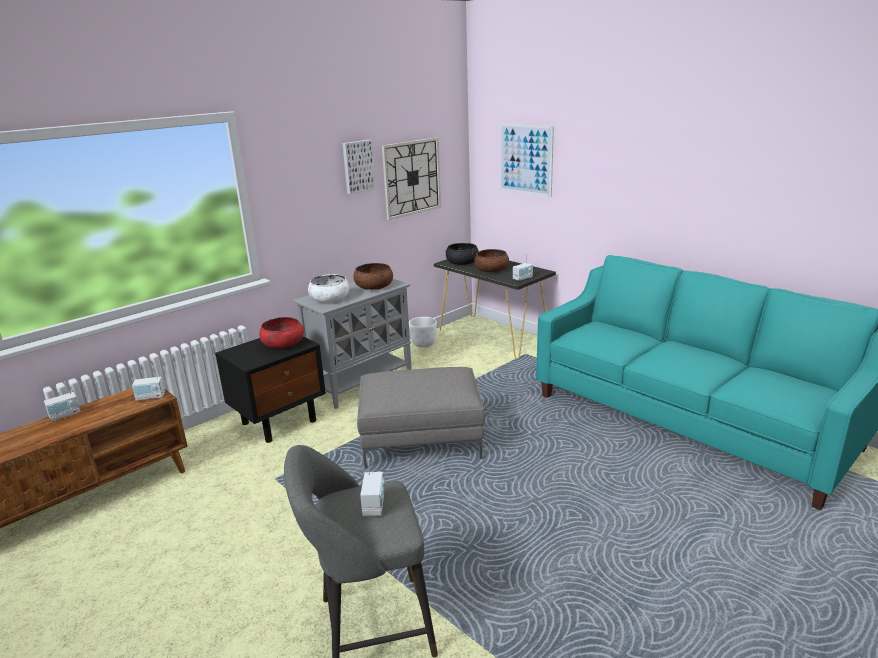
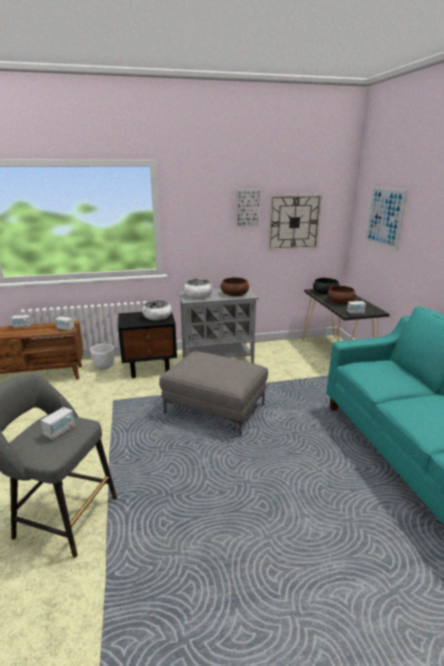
camera: 30 degrees right, 0 degrees up
red bowl [259,317,304,349] -> white bowl [142,300,172,320]
white planter [409,317,437,348] -> white planter moved to [90,344,115,369]

